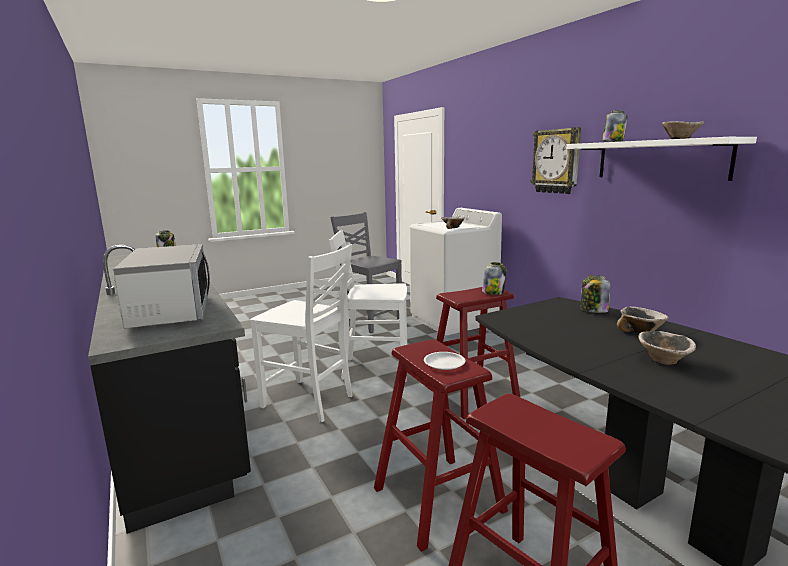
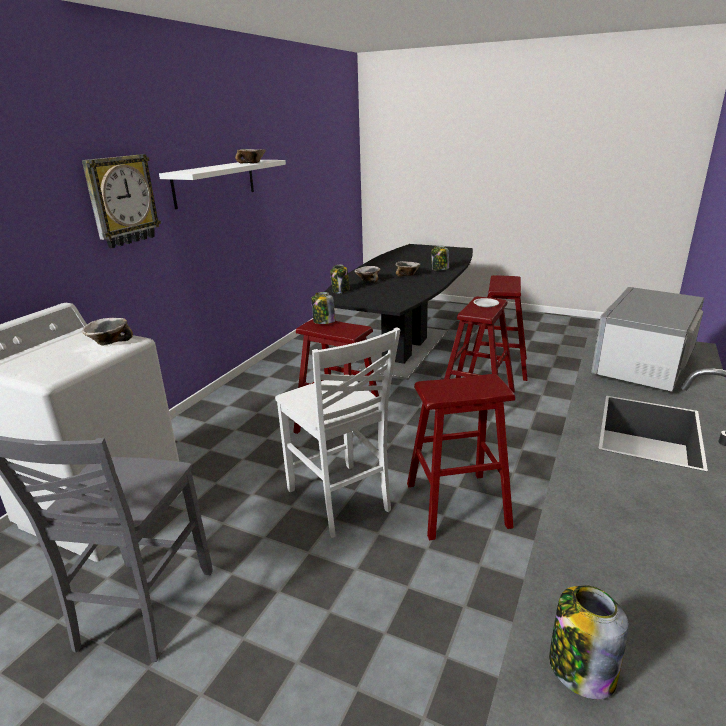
camera: 125 degrees left, 10 degrees up
white chair [250,244,353,422] -> red stool [407,374,515,540]
jar [602,111,627,142] -> jar moved to [431,246,449,270]

